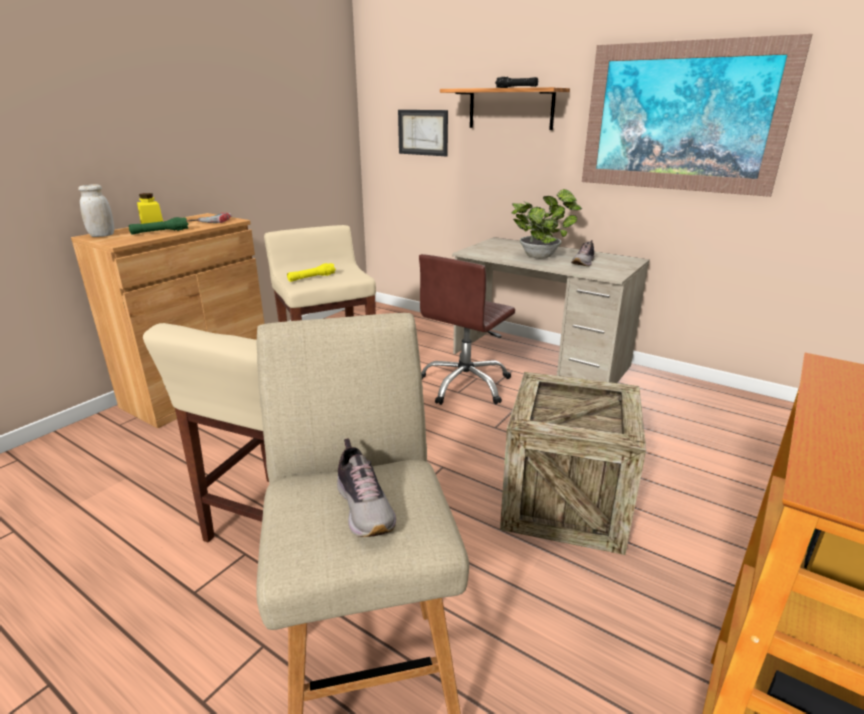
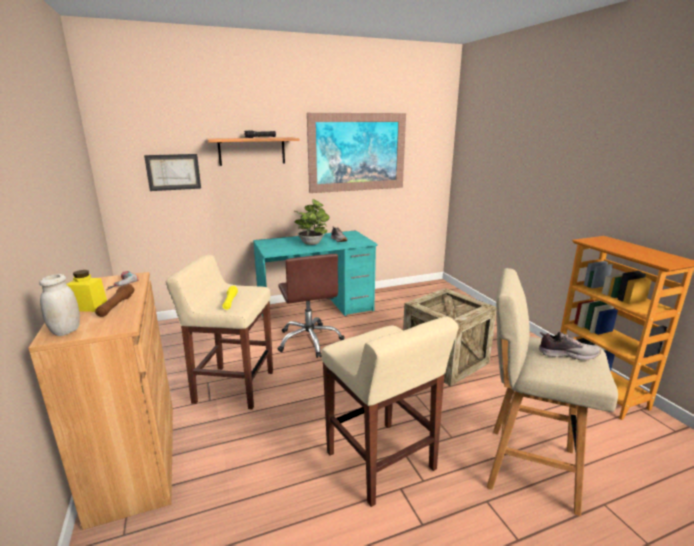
camera: 55 degrees left, 5 degrees down
green flashlight [129,217,188,235] -> brown flashlight [95,284,135,317]
beige desk [452,237,650,383] -> turquoise desk [253,230,378,316]

